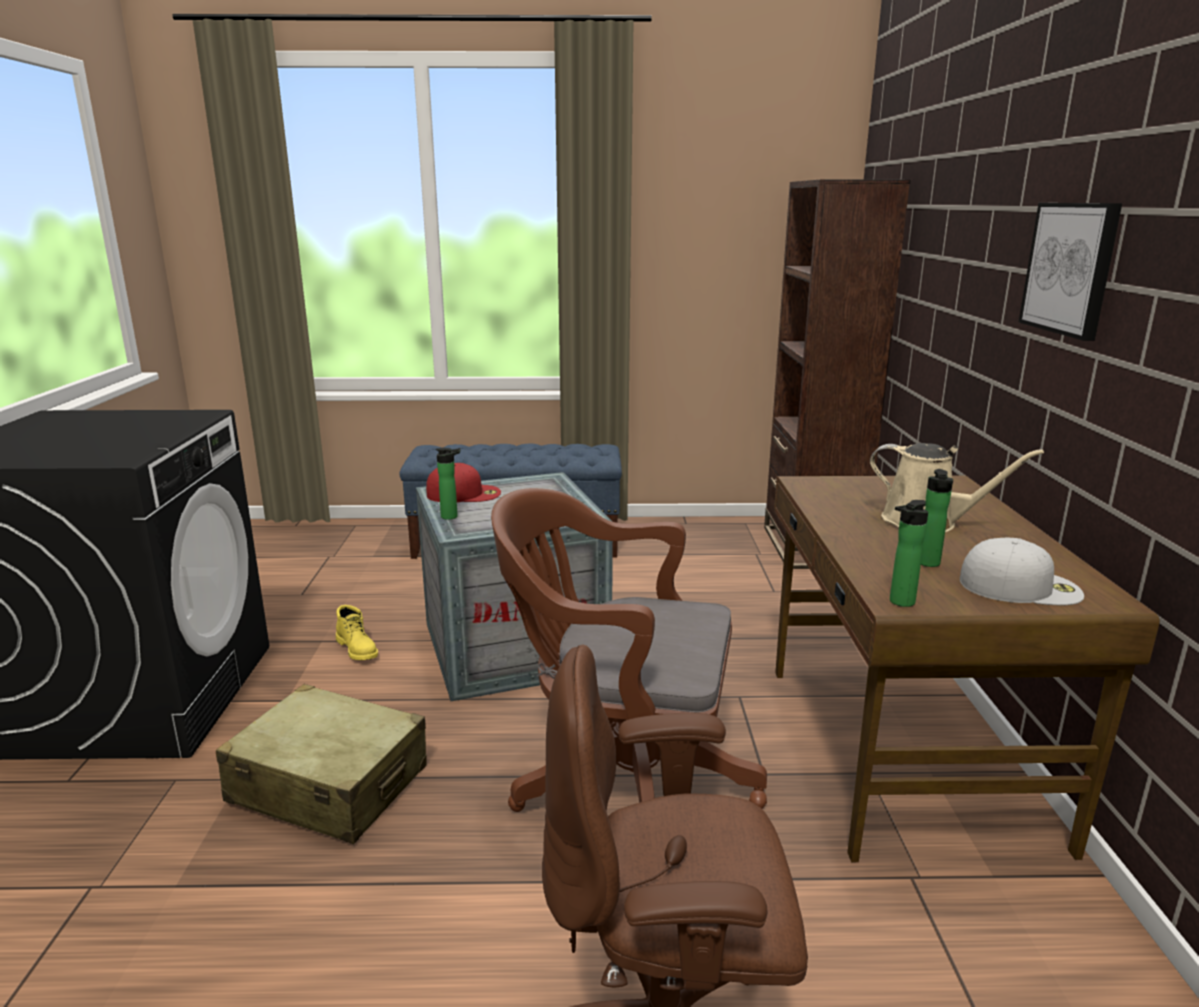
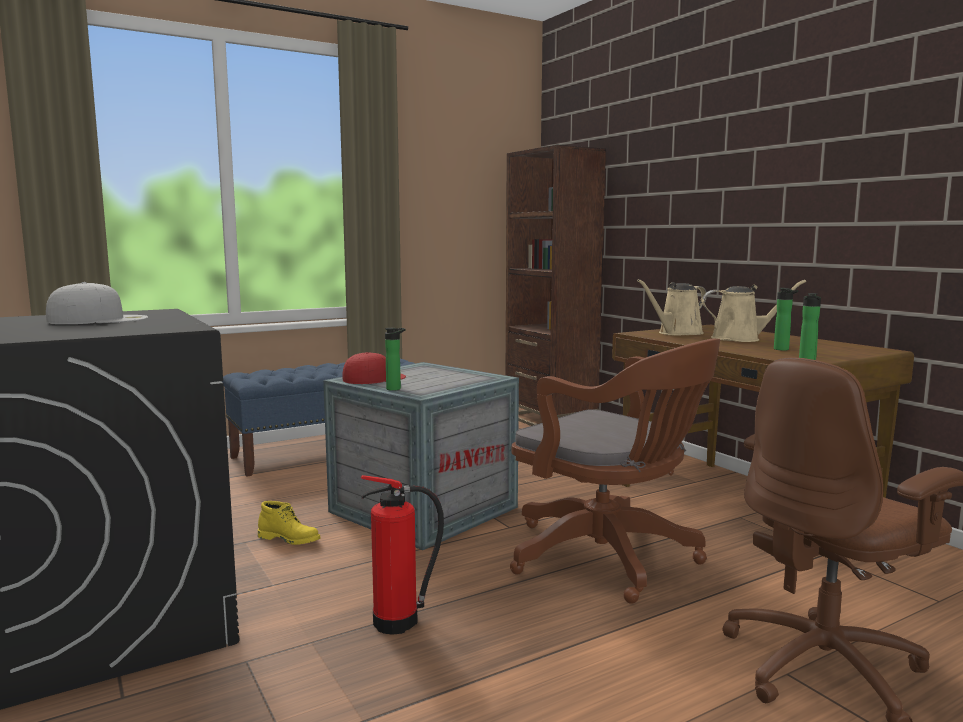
camera: 30 degrees left, 10 degrees down
beige suitcase [216,684,427,844] -> fire extinguisher [361,475,444,635]
brown office chair [491,488,767,812] -> brown office chair turned 120 degrees counterclockwise [510,338,720,604]
white cap [960,537,1084,605] -> white cap moved to [46,282,148,324]
picture [1019,203,1122,341] -> none
none -> beige watering can [637,279,707,336]

